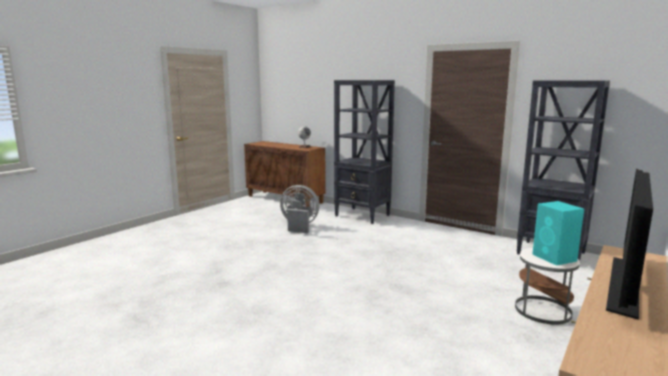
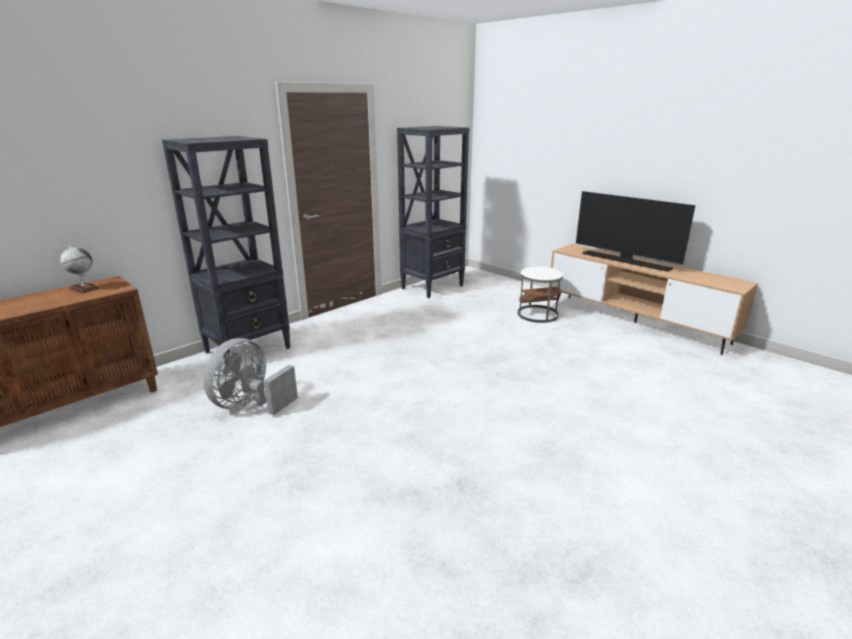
camera: 80 degrees left, 10 degrees up
turquoise speaker [532,201,584,266] -> none

